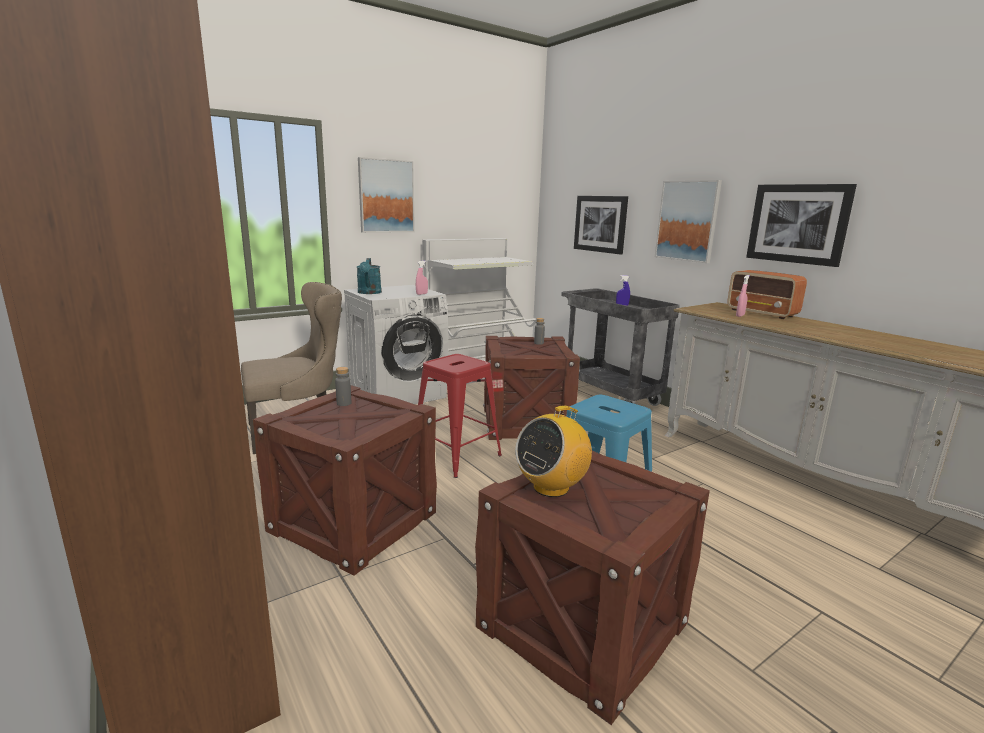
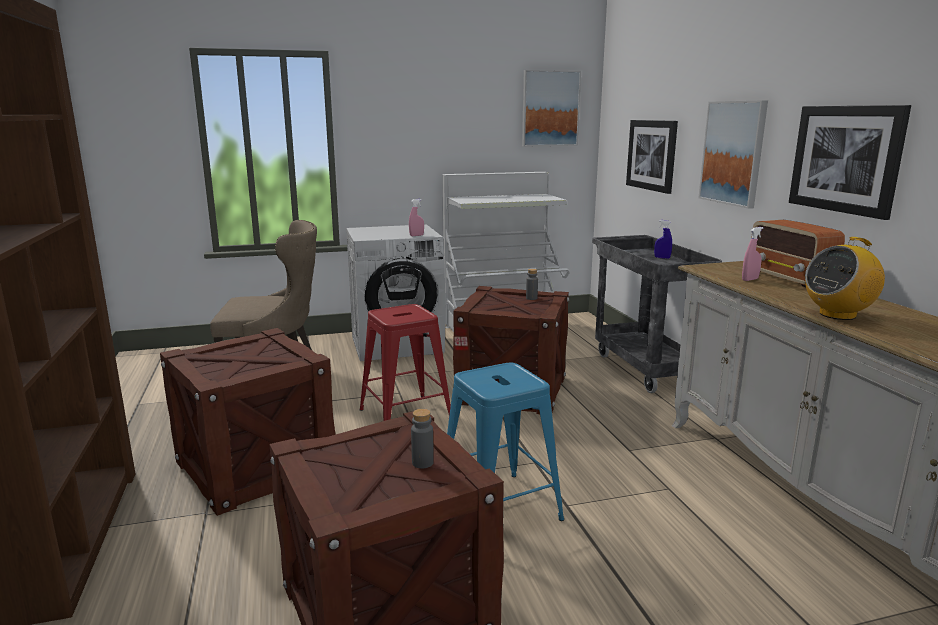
camera: 20 degrees right, 0 degrees up
grey bottle [335,367,351,406] -> grey bottle moved to [411,409,434,469]
turquoise watering can [357,258,382,294] -> none
picture [358,157,415,233] -> picture moved to [522,70,581,147]
radio [515,406,592,497] -> radio moved to [805,237,885,320]

